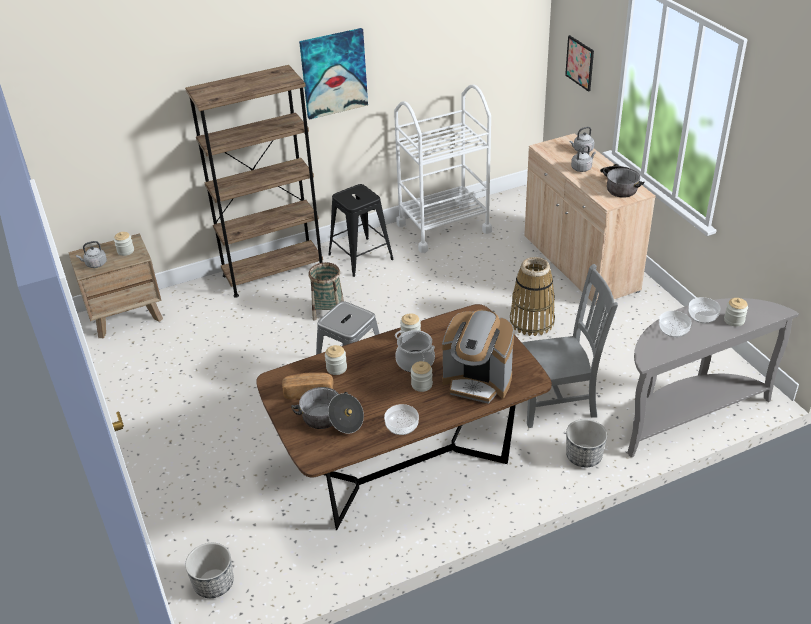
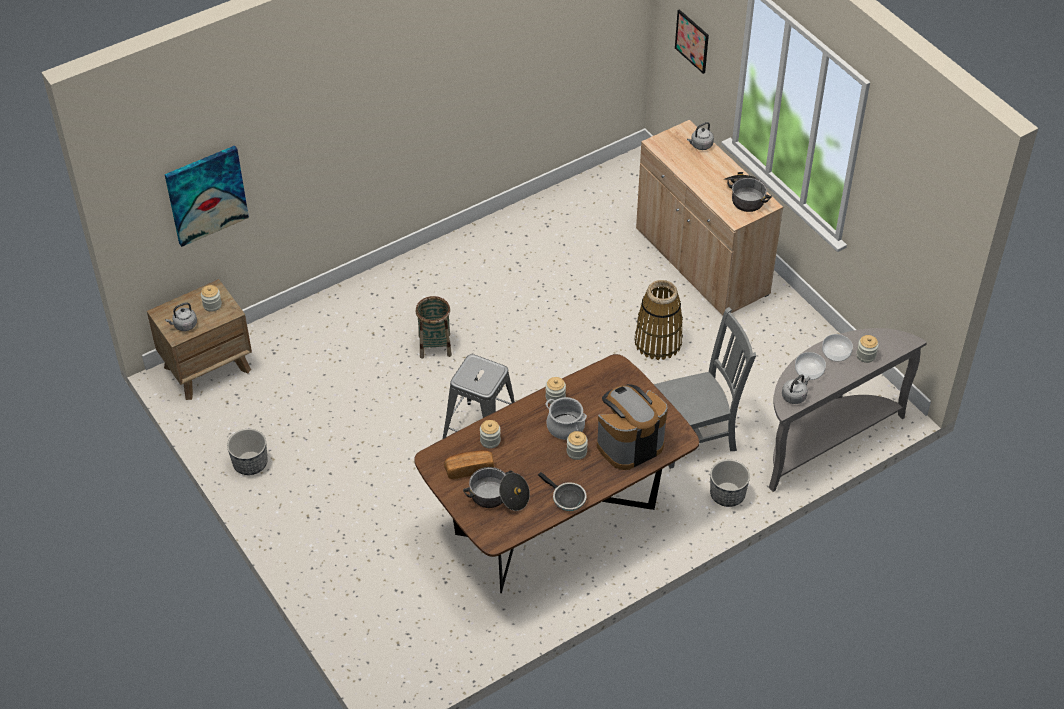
camera: 10 degrees left, 10 degrees up
brown bookcase [185,65,323,298] -> none
planter [185,543,234,598] -> planter moved to [227,429,268,475]
picture [299,28,368,120] -> picture moved to [165,145,249,247]
black stool [328,184,394,277] -> none
bowl [384,404,419,435] -> frying pan [538,472,586,511]
white cart [394,84,492,253] -> none
coffee machine [442,309,514,404] -> coffee machine turned 135 degrees clockwise [597,384,668,470]
grey kettle [571,145,596,172] -> grey kettle moved to [782,375,811,404]

